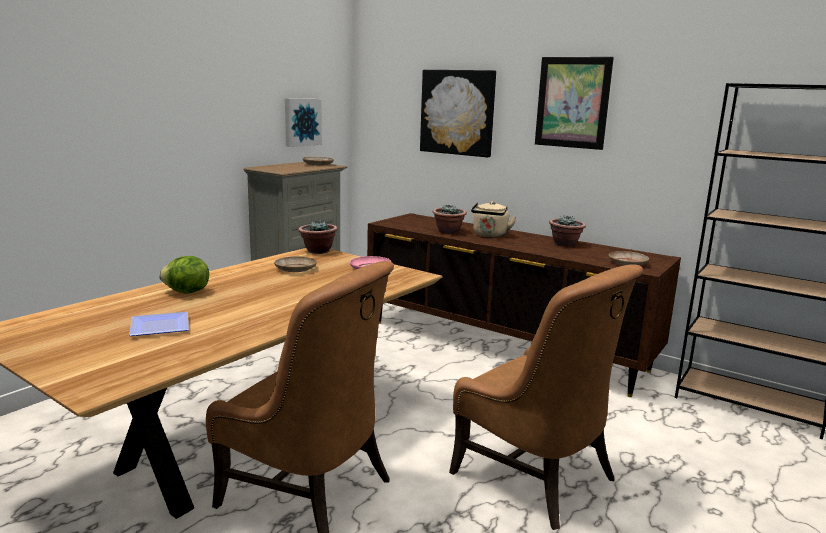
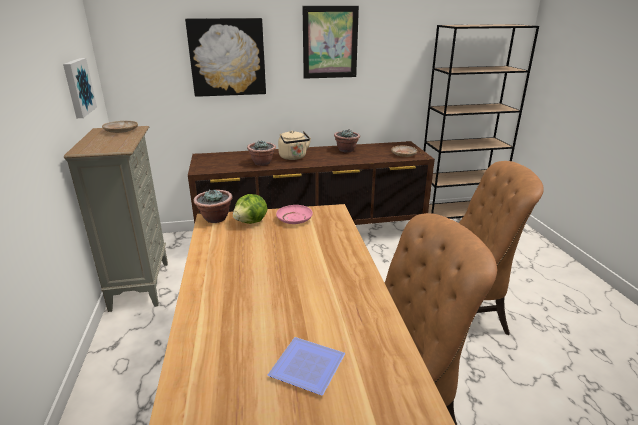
camera: 45 degrees left, 10 degrees up
lettuce [159,256,209,294] -> lettuce moved to [233,194,267,224]
beige plate [274,256,317,272] -> none

